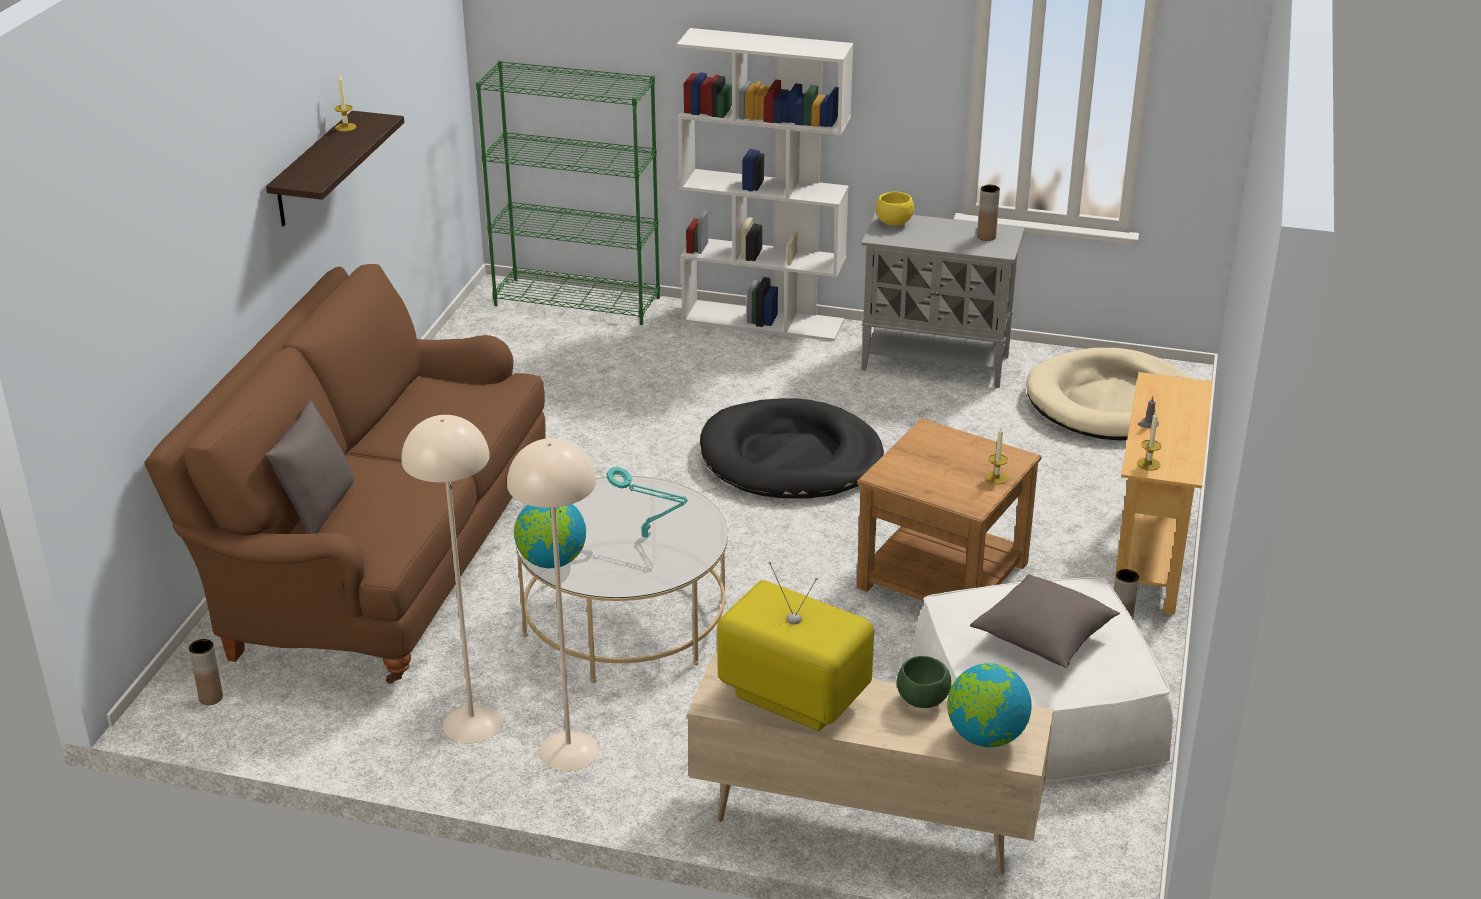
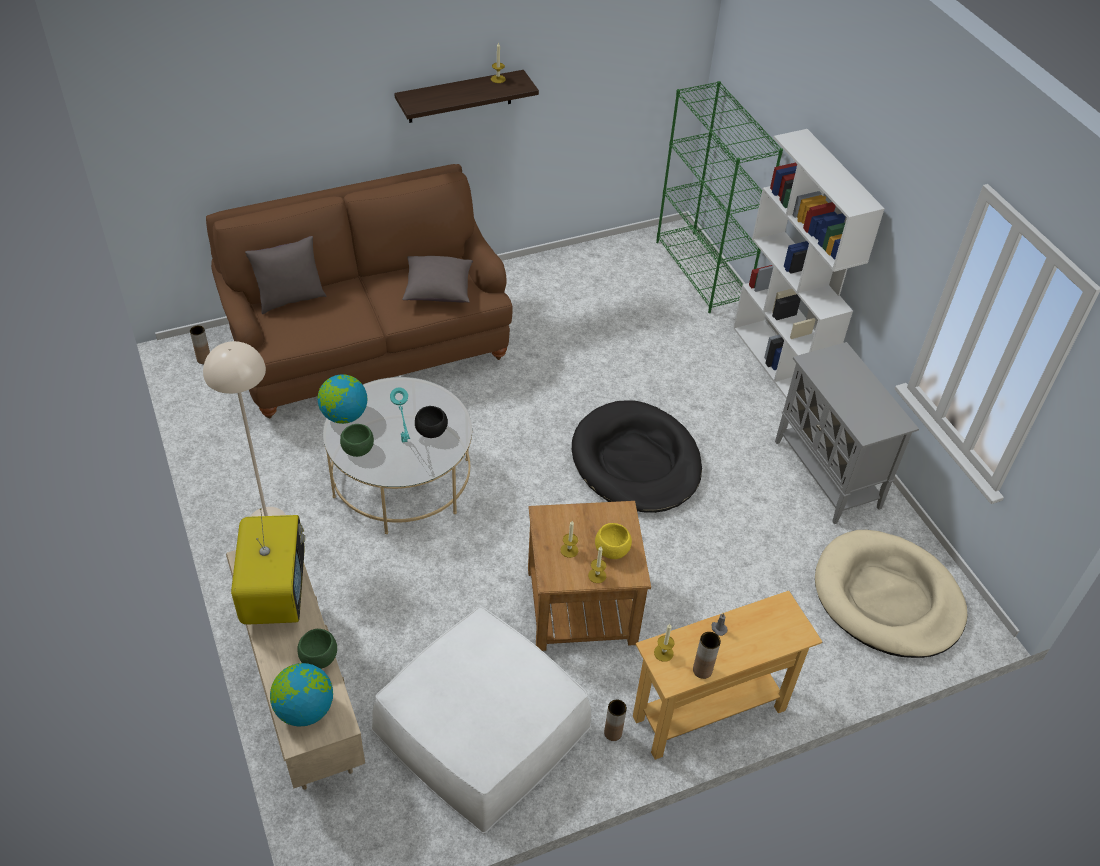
camera: 50 degrees right, 15 degrees up
beige floor lamp [402,415,502,743] -> none
yellow bowl [876,192,914,226] -> yellow bowl moved to [595,523,632,559]
grey pillow [970,574,1120,668] -> grey pillow moved to [402,256,473,303]
brown vase [977,185,1000,241] -> brown vase moved to [693,632,721,679]
none -> green bowl [340,424,374,457]
none -> black bowl [415,406,448,438]
none -> candle [560,521,578,558]

